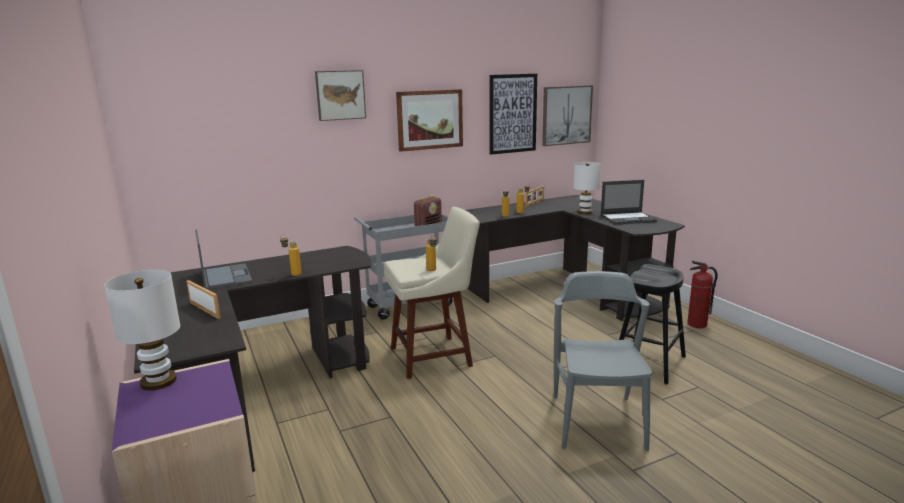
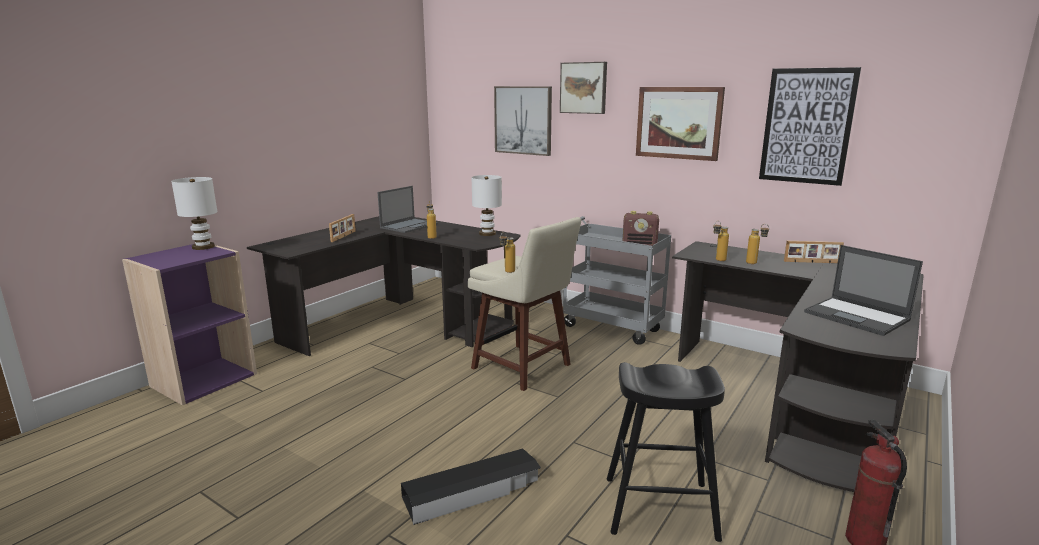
camera: 60 degrees right, 0 degrees up
picture [542,85,593,146] -> picture moved to [494,86,552,156]
grey chair [554,271,652,451] -> black storage box [401,449,541,525]
white table lamp [573,162,601,214] -> white table lamp moved to [471,175,502,236]

